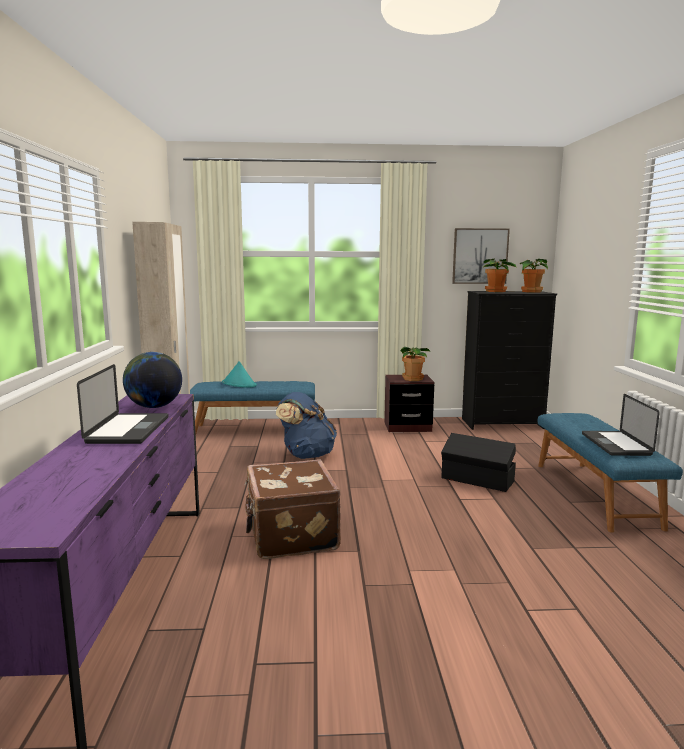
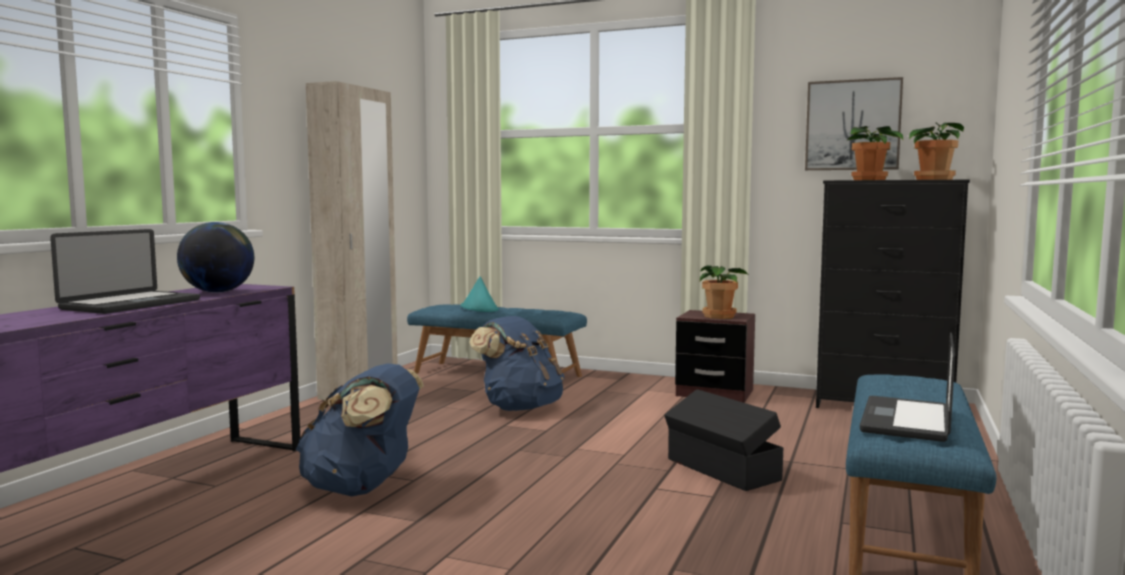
camera: 25 degrees right, 5 degrees down
brown suitcase [245,459,341,559] -> blue backpack [296,363,424,496]

